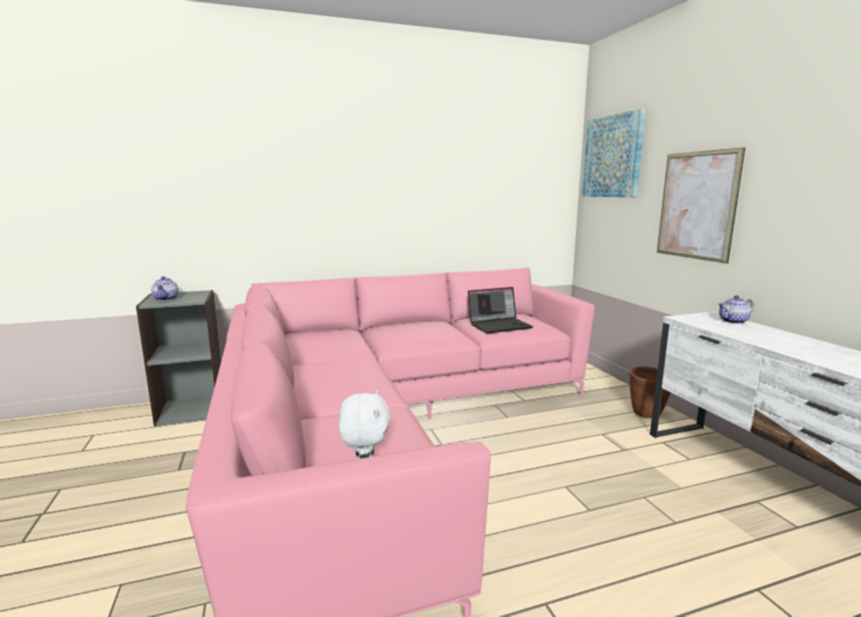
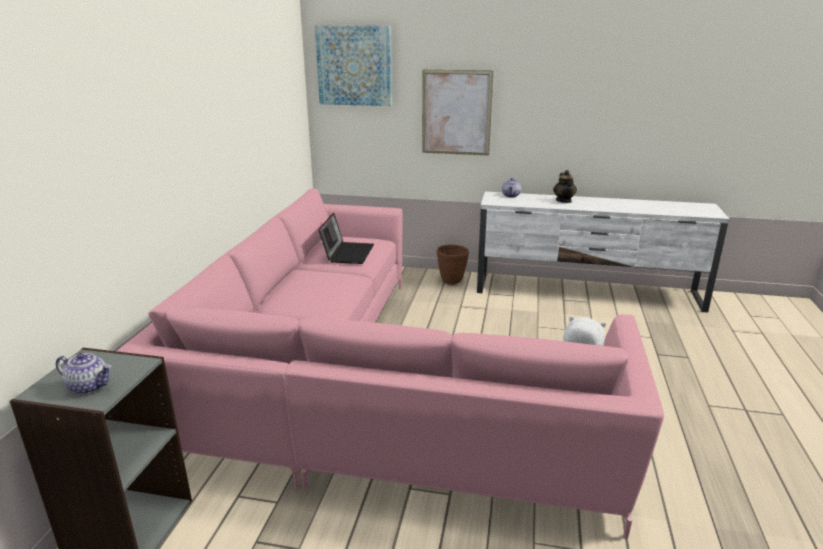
camera: 60 degrees left, 10 degrees up
none -> teapot [553,170,577,203]

